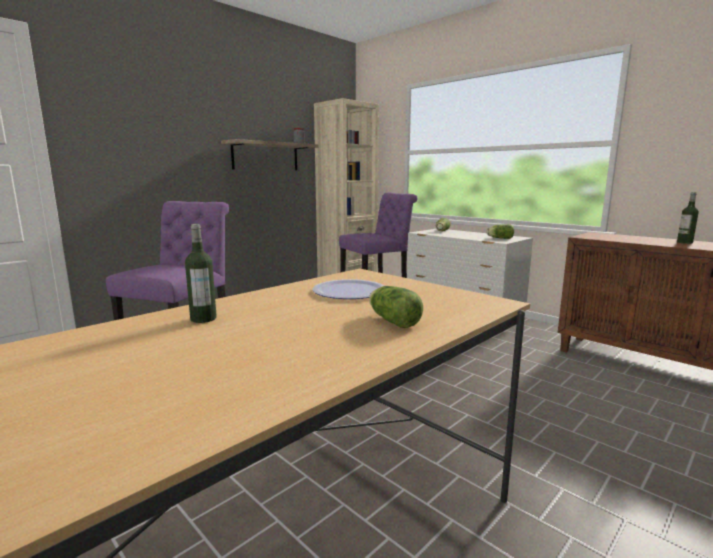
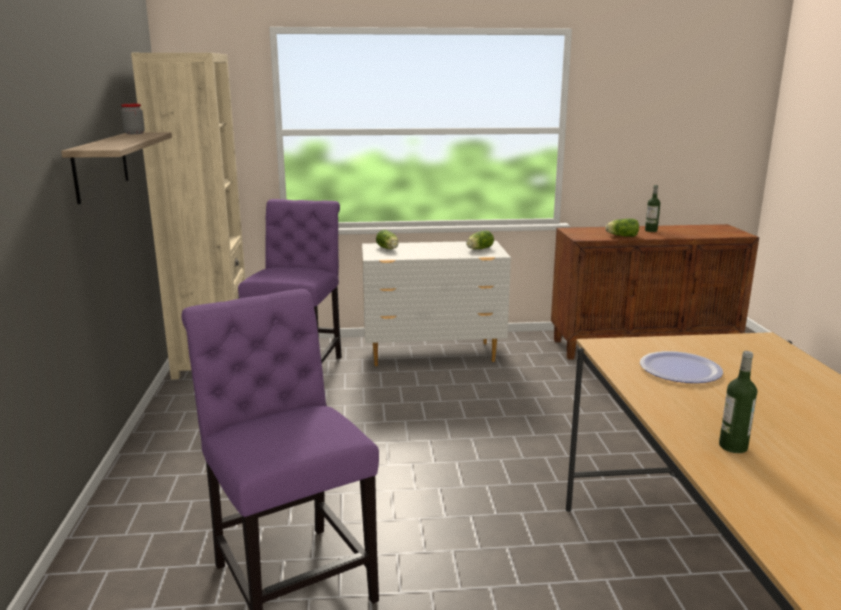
camera: 50 degrees left, 5 degrees up
lettuce [369,286,423,328] -> lettuce moved to [605,219,639,237]

